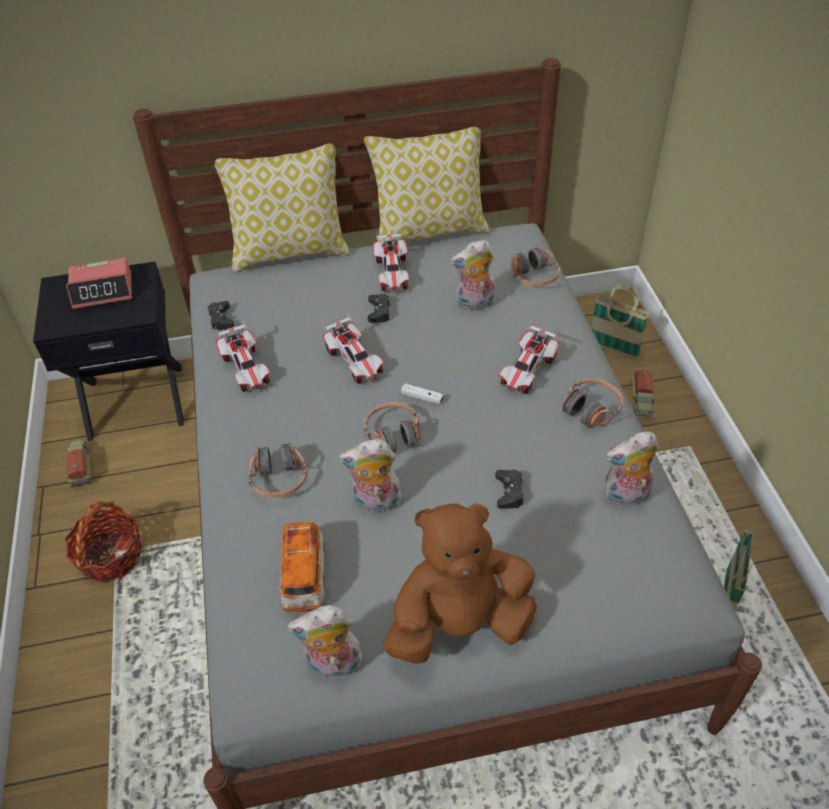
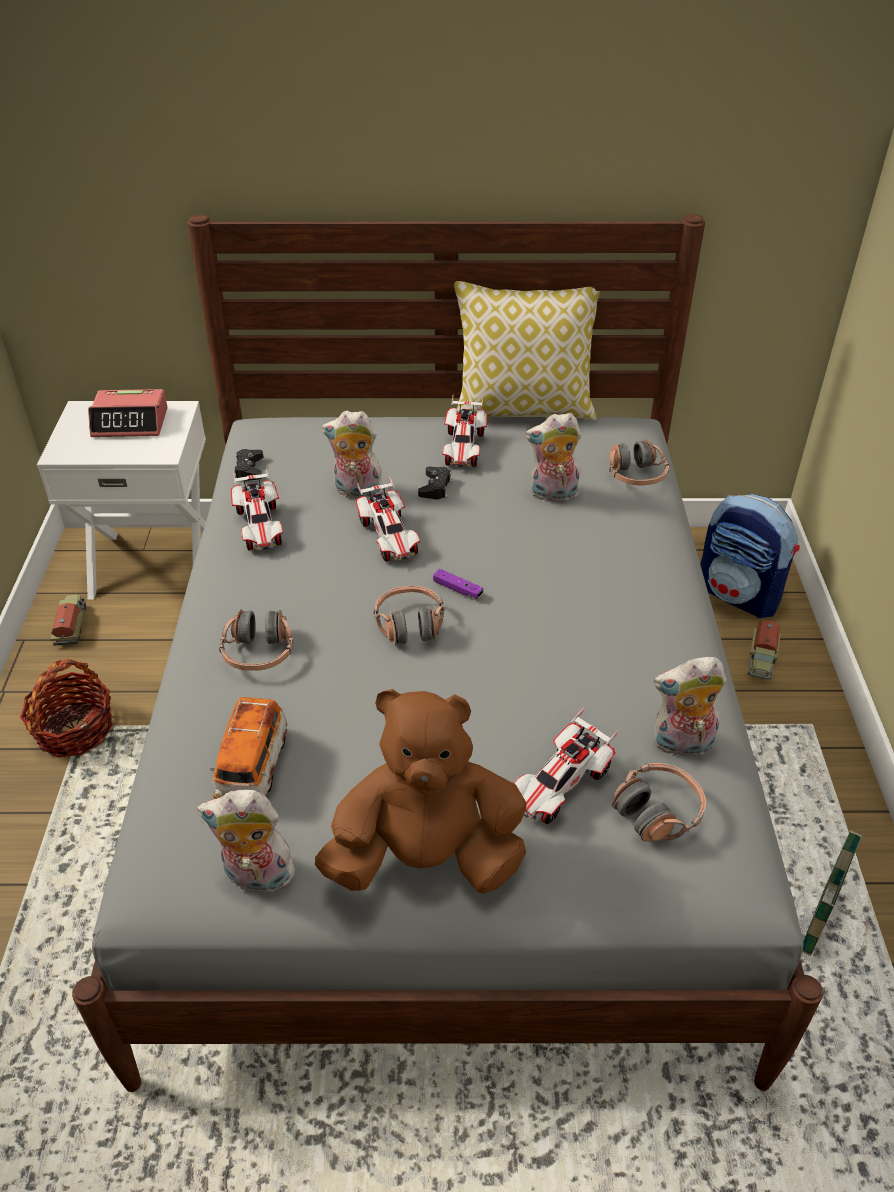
camera: 10 degrees right, 5 degrees down
black nightstand [33,261,184,442] -> white nightstand [37,401,206,600]
pillow [214,144,351,272] -> none
plush toy [339,439,401,512] -> plush toy moved to [322,411,383,500]
white game controller [401,383,444,404] -> purple game controller [433,569,483,599]
black game controller [495,470,524,509] -> none
toy car [499,319,560,394] -> toy car moved to [514,708,619,824]
headphones [562,378,623,428] -> headphones moved to [612,763,706,842]
basket [591,283,650,359] -> backpack [700,494,800,618]

